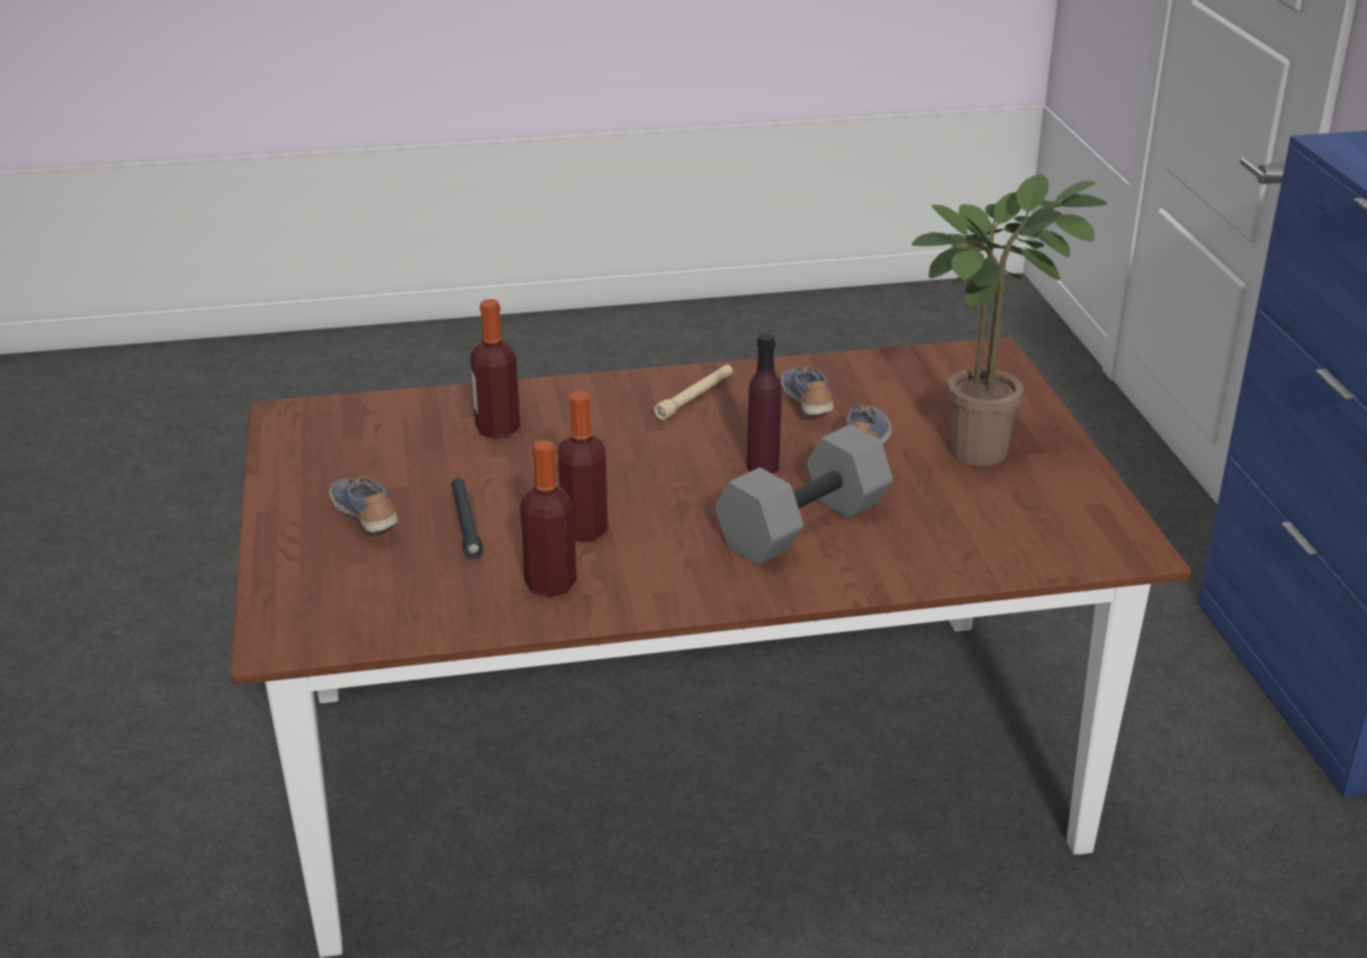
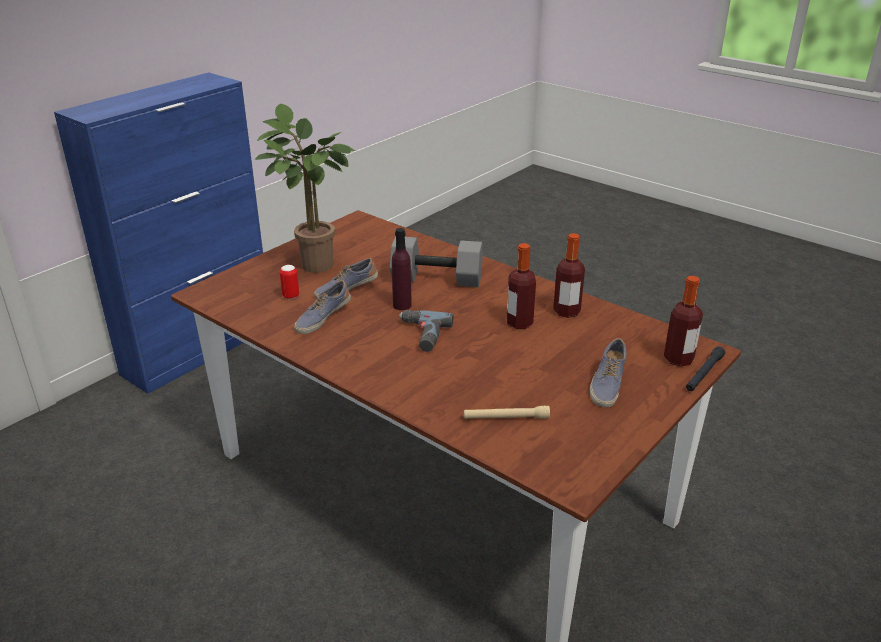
camera: 130 degrees left, 0 degrees up
black flashlight [451,478,483,558] -> black flashlight moved to [686,346,725,391]
bottle [470,299,520,438] -> bottle moved to [664,276,703,366]
beige flashlight [654,364,733,420] -> beige flashlight moved to [464,406,550,419]
none -> can [280,265,299,299]
none -> power drill [399,310,454,352]

